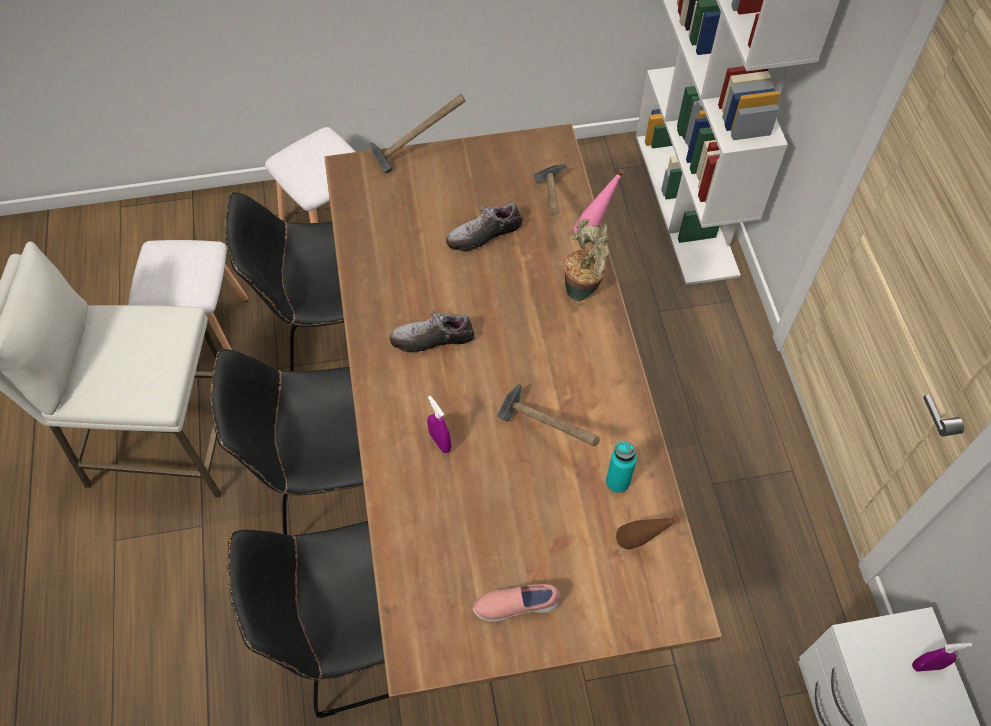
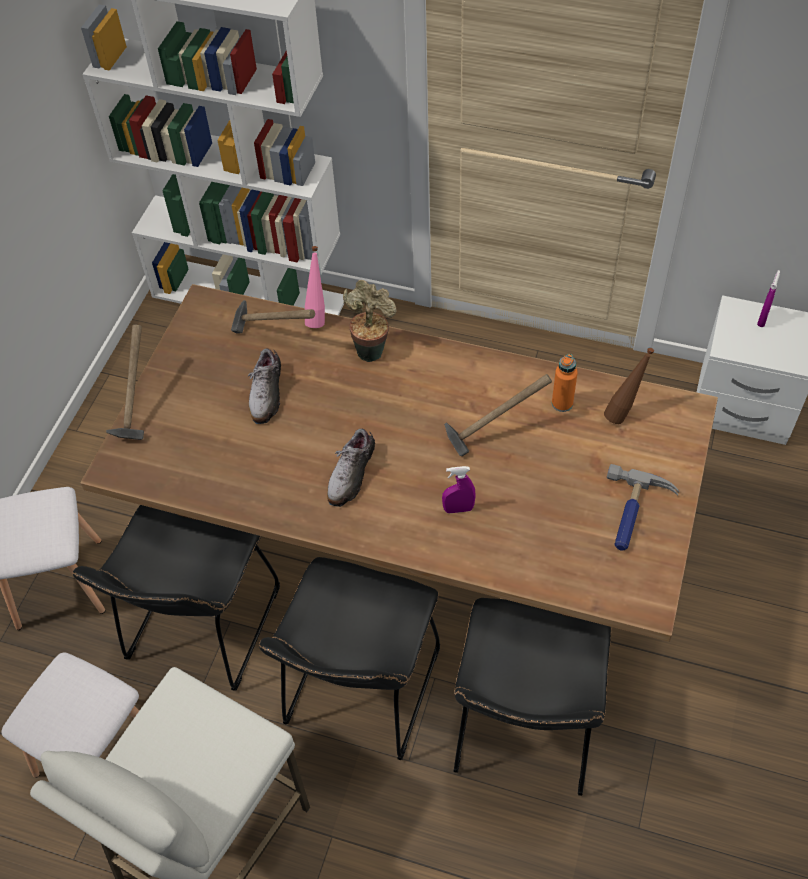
camera: 60 degrees left, 5 degrees down
pink shoe [473,584,560,622] -> hammer [607,464,679,551]
turquoise bottle [606,441,637,493] -> orange bottle [552,354,578,412]

